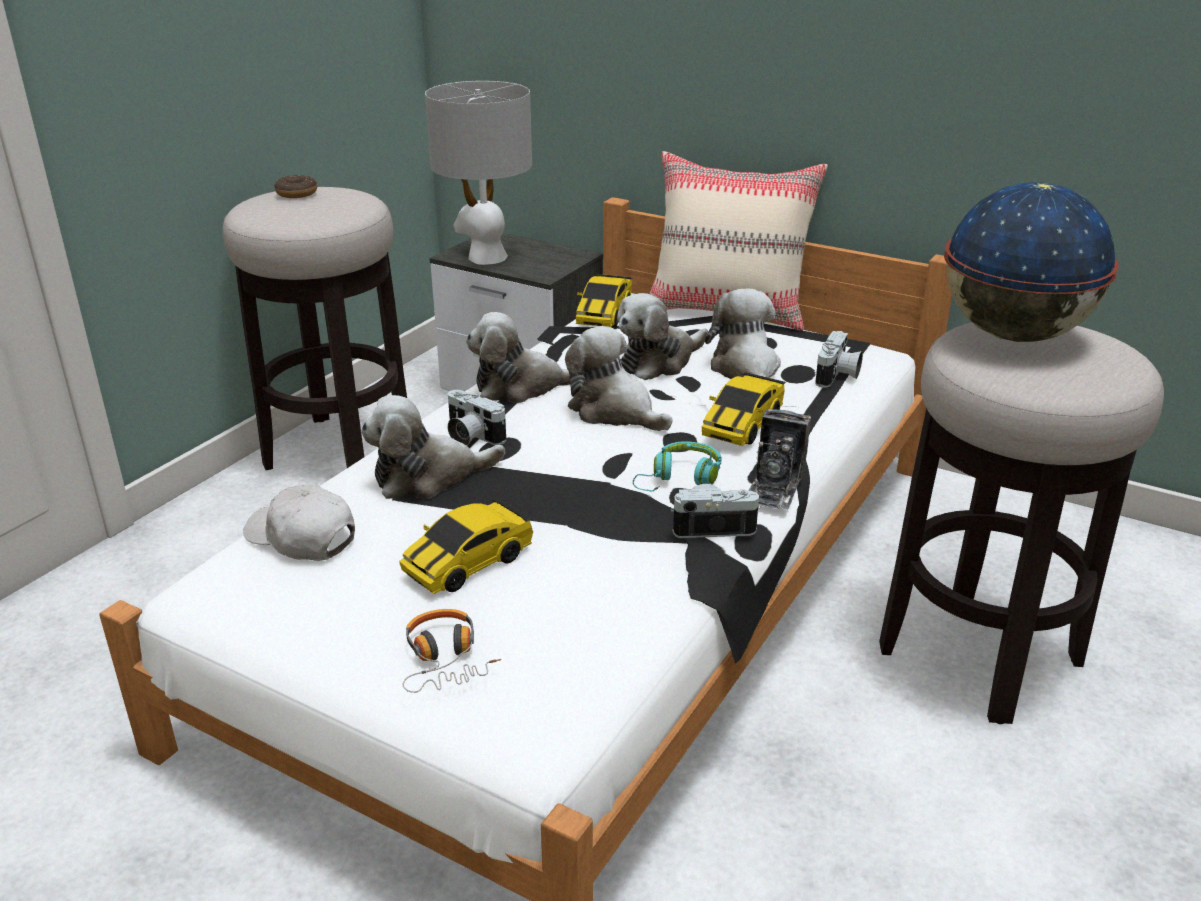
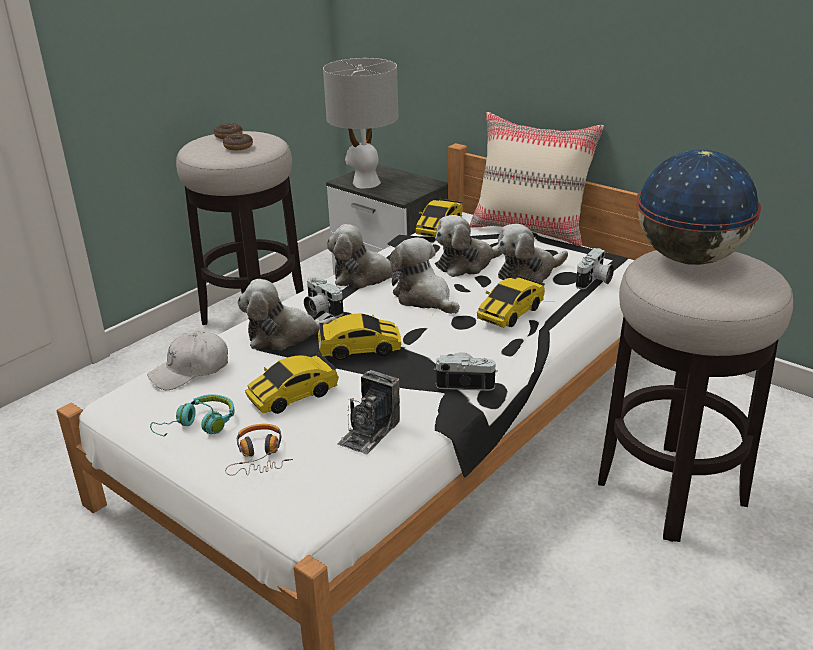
camera: 10 degrees right, 0 degrees up
white cap [243,484,355,561] -> white cap turned 75 degrees counterclockwise [147,331,228,390]
turquoise headphones [633,442,722,492] -> turquoise headphones moved to [150,394,235,436]
plush toy [705,289,781,379] -> plush toy turned 120 degrees counterclockwise [498,224,568,283]
camera [749,409,811,510] -> camera moved to [337,370,400,454]
none -> donut [223,134,253,150]
none -> toy car [318,313,401,360]

